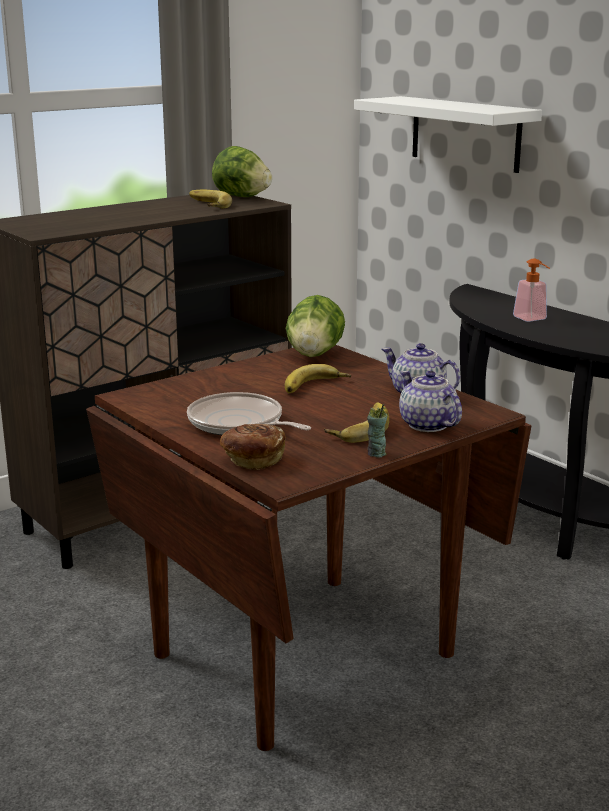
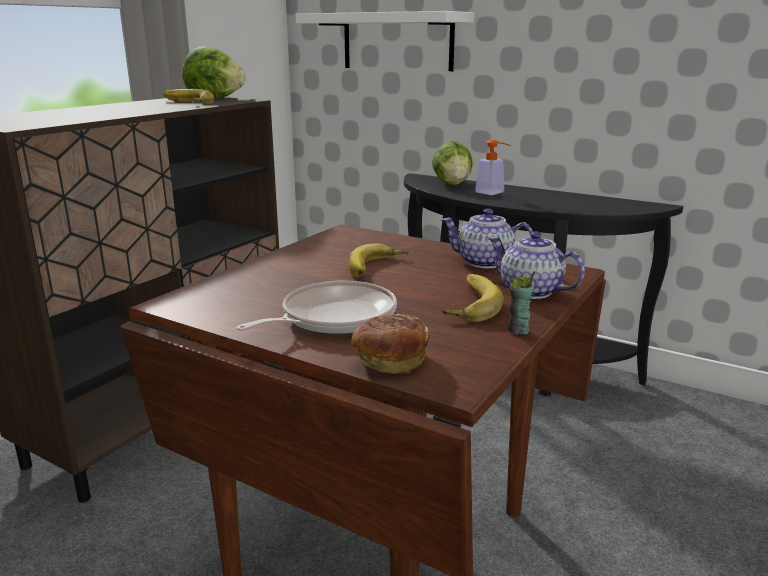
camera: 20 degrees left, 0 degrees up
frying pan [187,392,311,435] -> frying pan turned 120 degrees clockwise [236,280,397,335]
lettuce [286,295,345,357] -> lettuce moved to [432,141,473,185]

